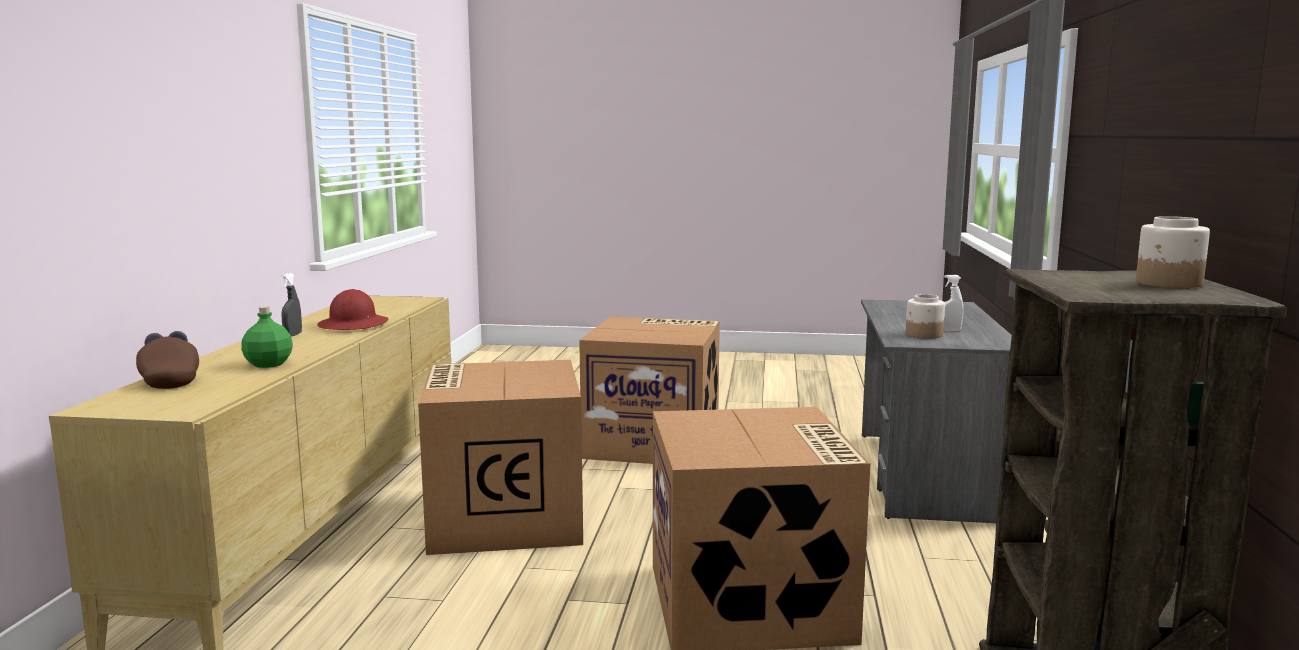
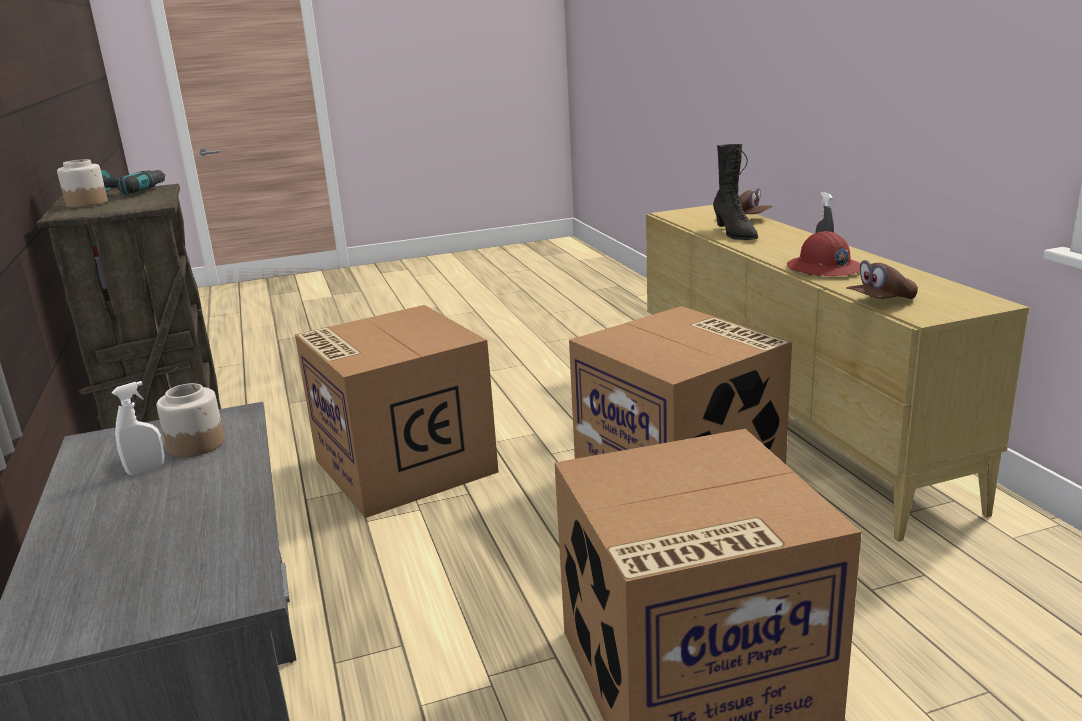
camera: 155 degrees right, 10 degrees up
green bottle [241,306,293,368] -> black boot [713,144,758,240]
none -> power drill [101,170,166,194]
none -> brown cap [847,260,918,300]

